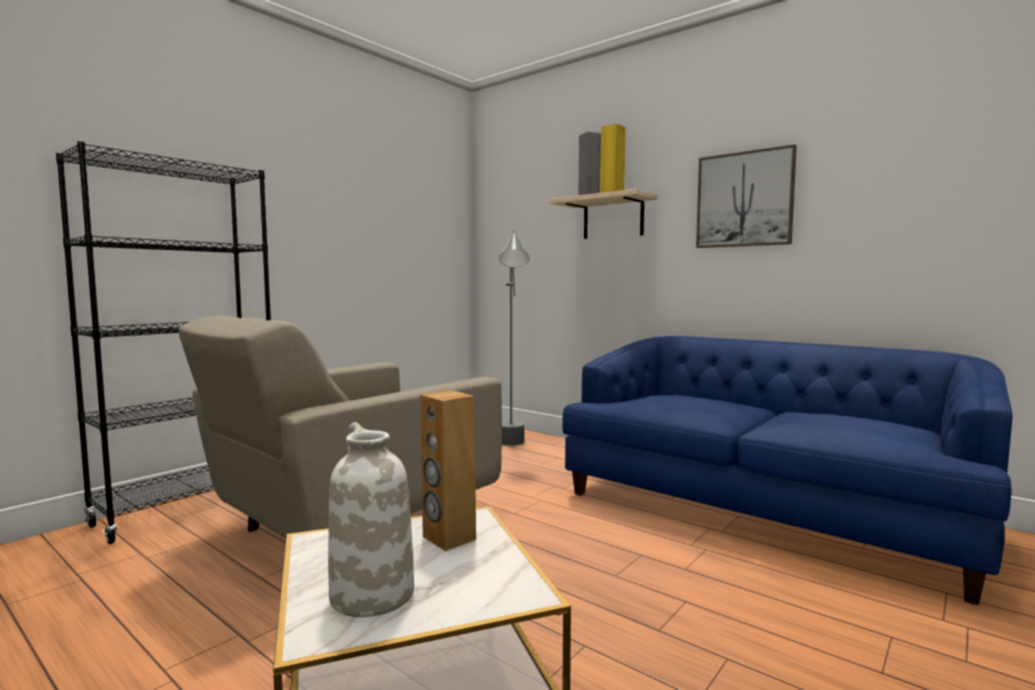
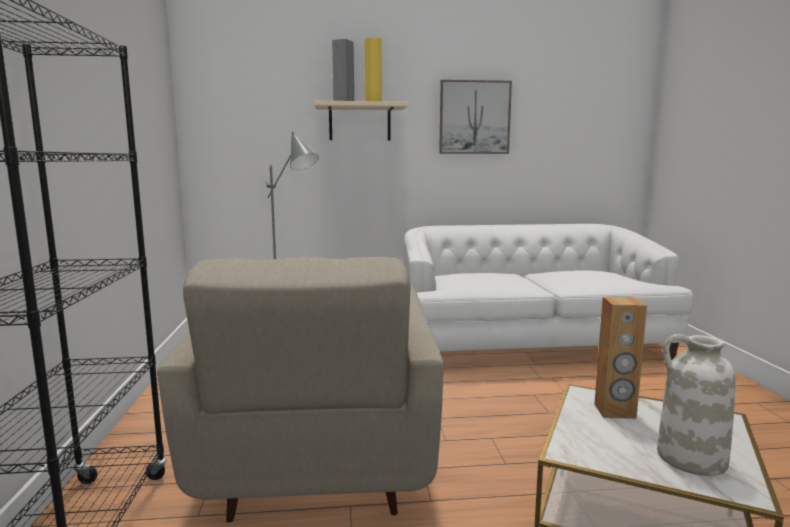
camera: 45 degrees left, 5 degrees up
blue sofa [562,336,1012,605] -> white sofa [404,224,693,360]

